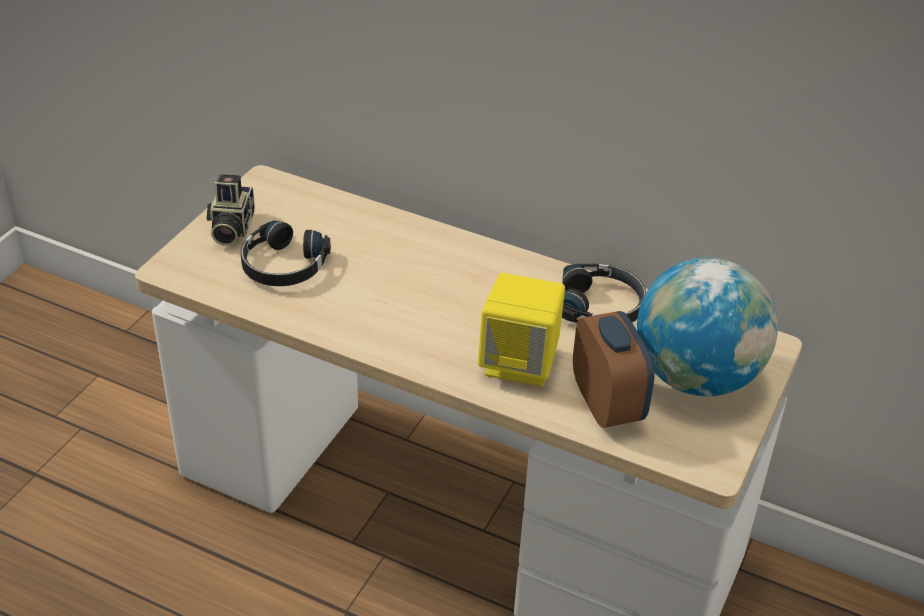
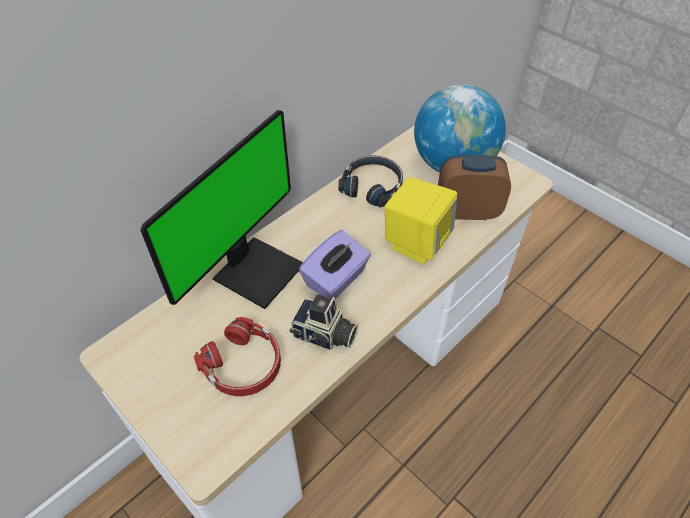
camera: 70 degrees left, 10 degrees up
camera [207,174,255,245] -> camera moved to [289,294,358,350]
black headphones [241,220,331,286] -> red headphones [194,317,281,396]
none -> monitor [140,110,303,309]
none -> purple tissue box [299,230,371,299]

